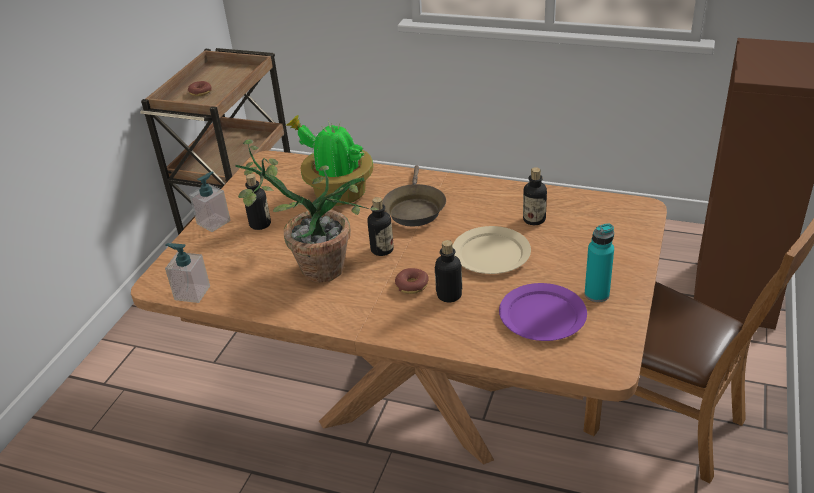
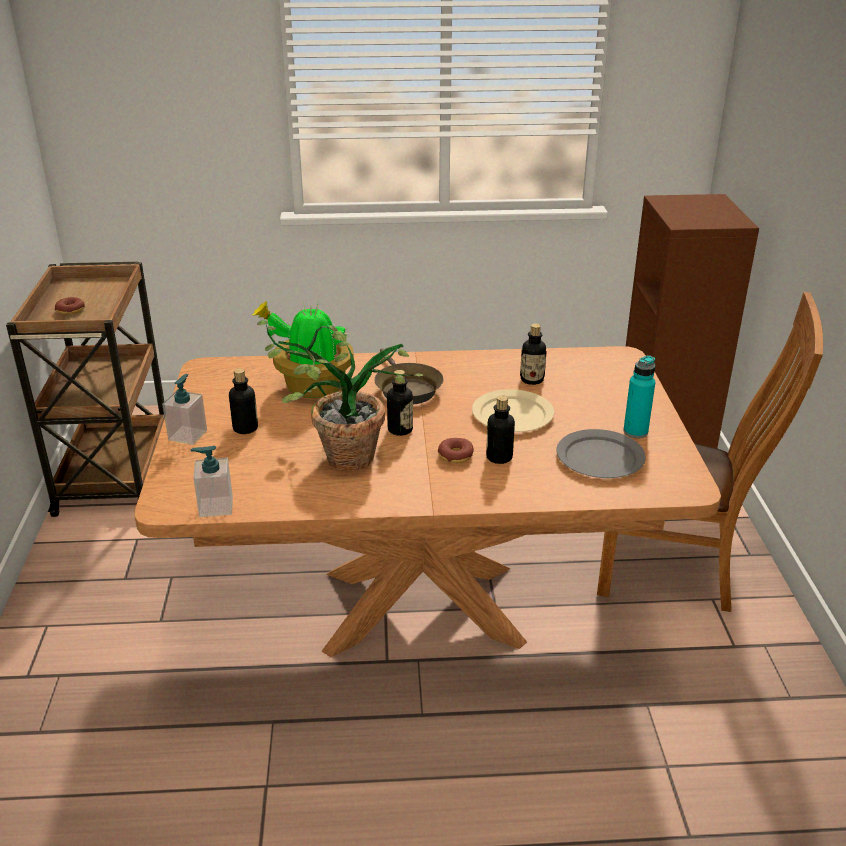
camera: 25 degrees left, 5 degrees down
purple plate [499,283,587,341] -> grey plate [556,429,646,478]

